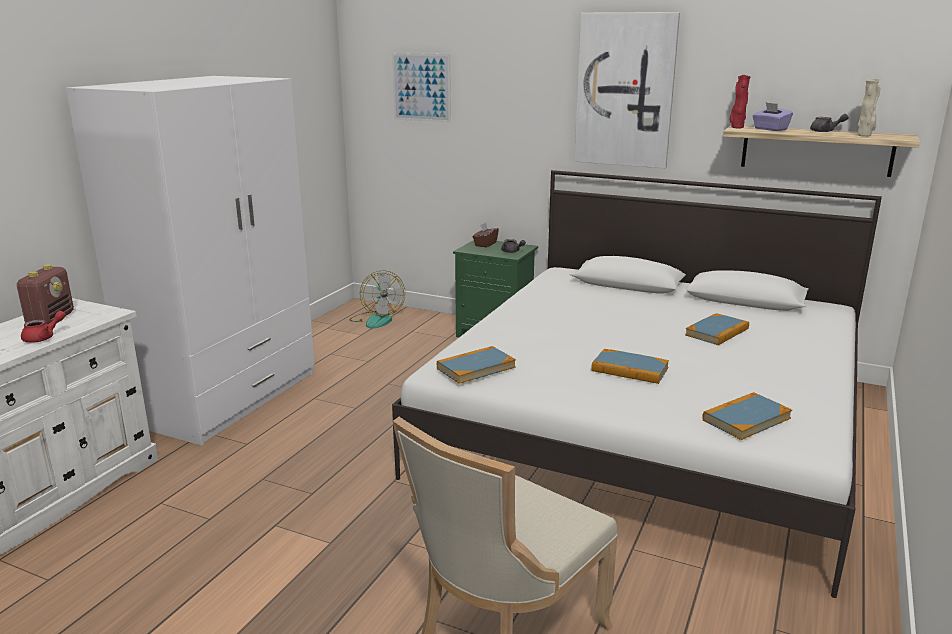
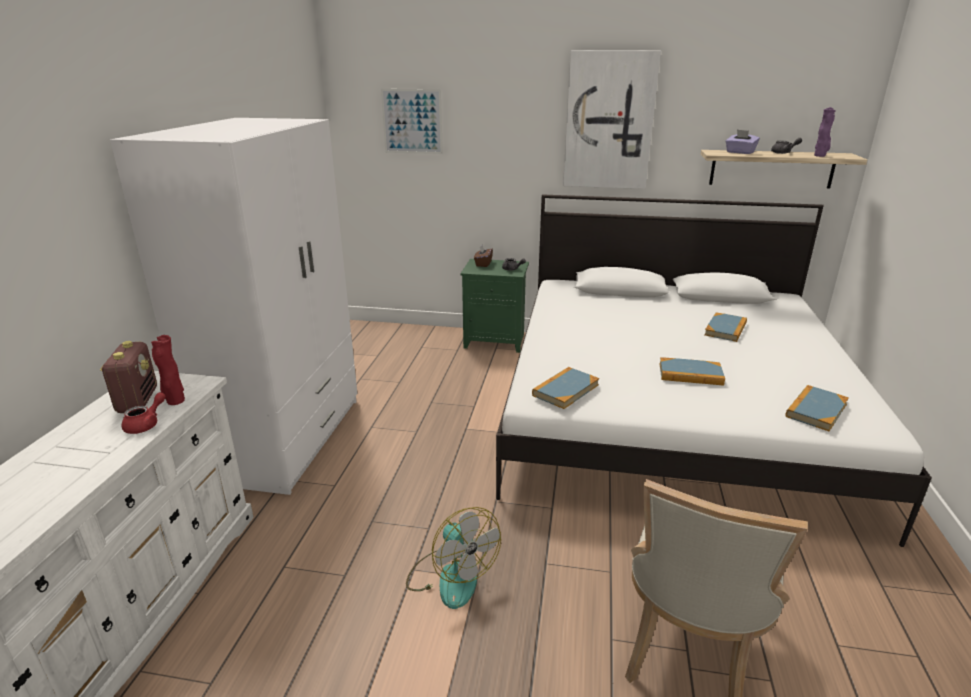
camera: 15 degrees left, 5 degrees up
fan [350,270,405,328] -> fan moved to [406,507,501,609]
red vase [729,75,750,128] -> red vase moved to [151,335,185,405]
beige vase [857,78,880,137] -> purple vase [814,107,836,157]

